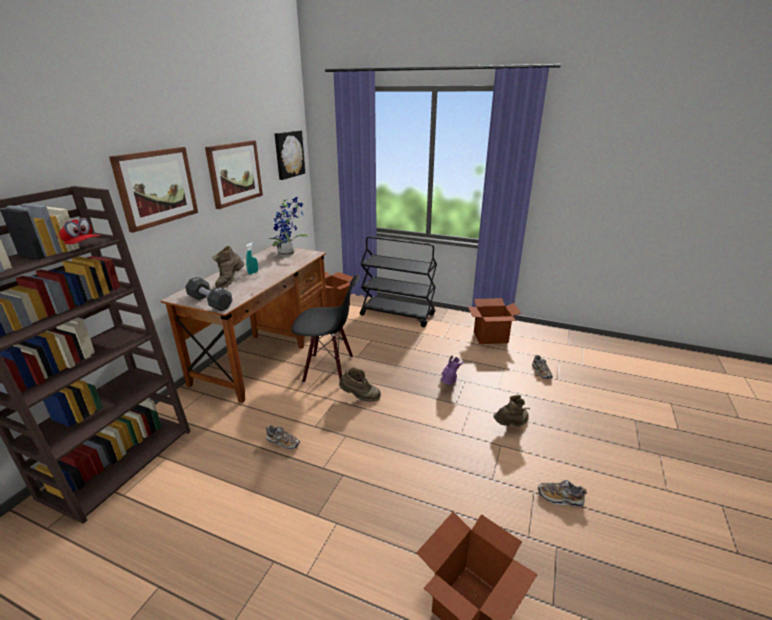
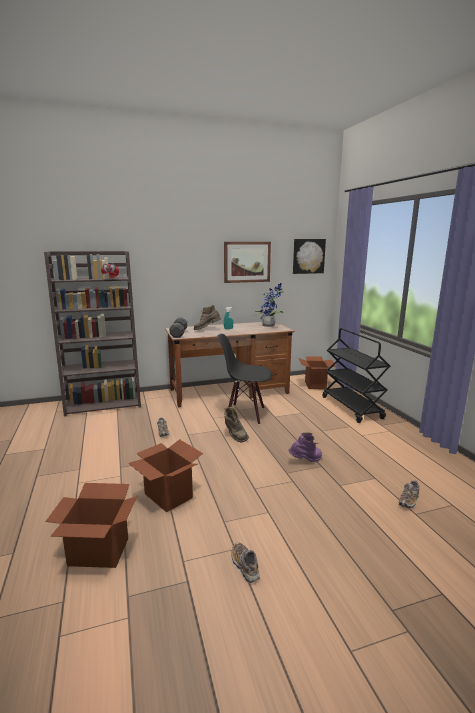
camera: 50 degrees right, 10 degrees down
picture [109,147,198,233] -> none
black chair [291,275,360,383] -> black chair turned 135 degrees clockwise [217,334,272,425]
cardboard box [468,298,521,344] -> cardboard box moved to [128,439,203,512]
brown boot [494,395,530,427] -> none

